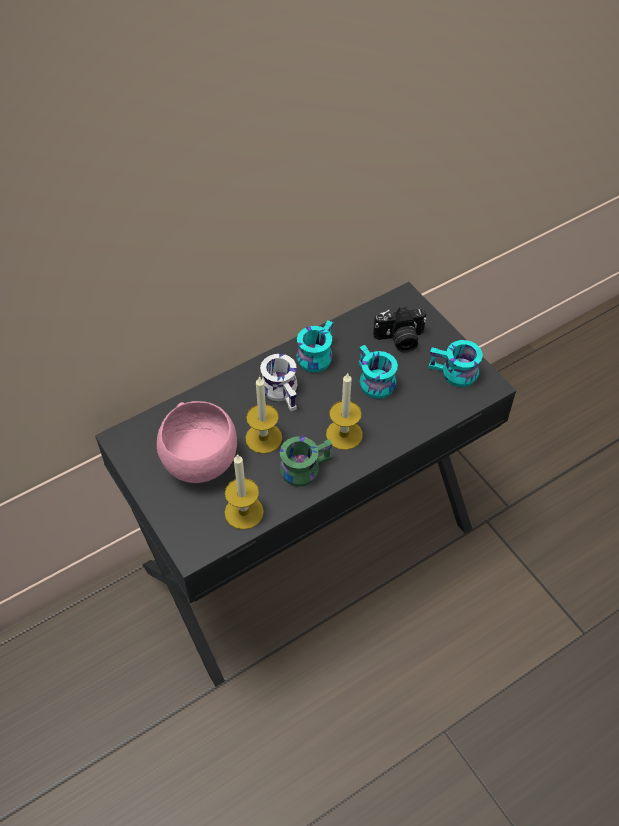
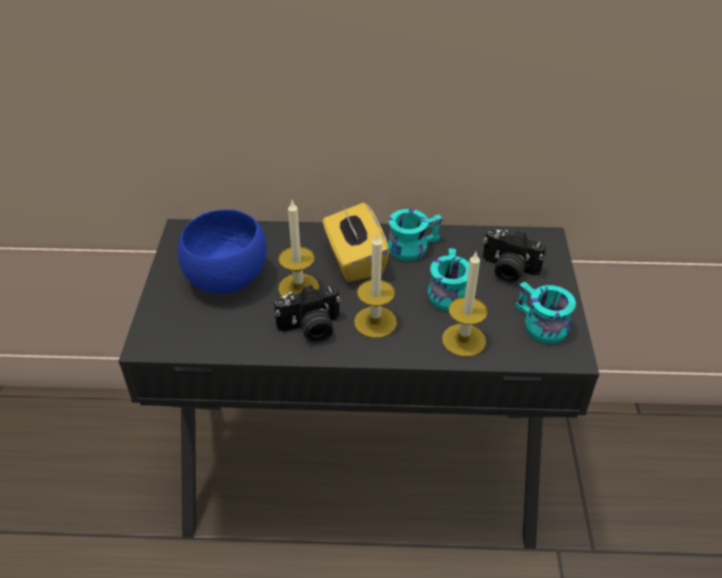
camera: 35 degrees right, 10 degrees down
pink bowl [157,401,237,483] -> blue bowl [178,209,267,294]
candle [224,454,264,530] -> candle moved to [442,252,488,357]
white mug [260,354,298,411] -> yellow tissue box [323,203,390,282]
green mug [280,436,332,487] -> camera [274,285,341,343]

